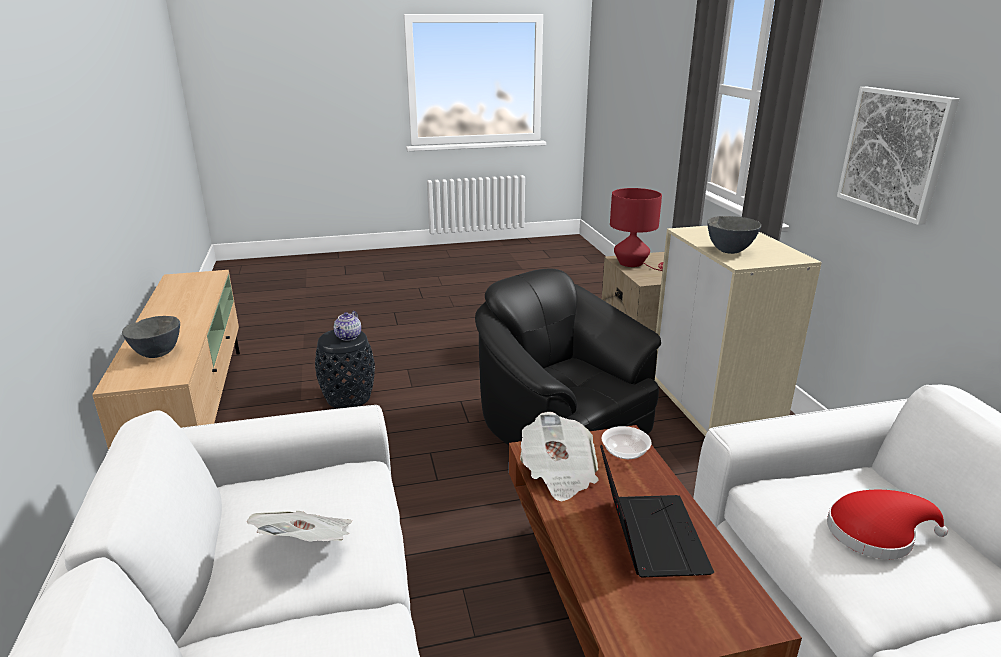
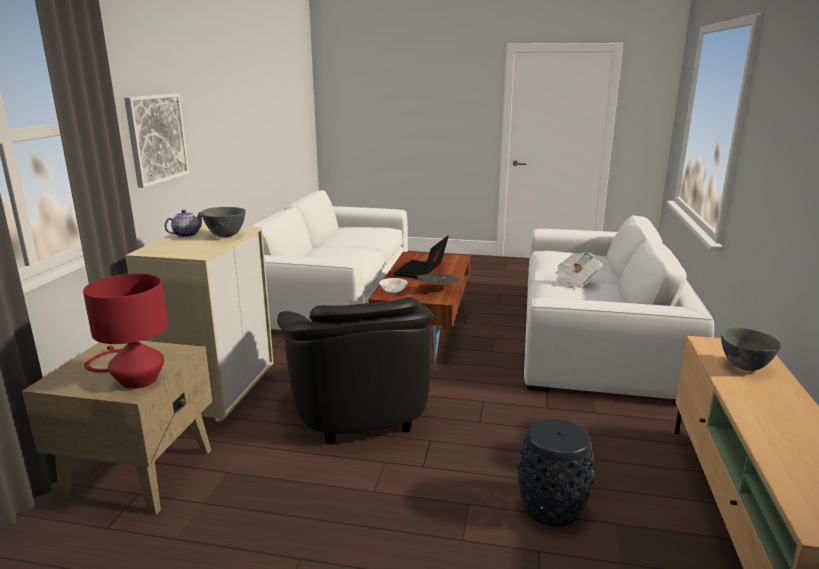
camera: 155 degrees left, 5 degrees down
teapot [334,311,361,341] -> teapot moved to [165,210,202,237]
red hat [827,490,948,559] -> none

